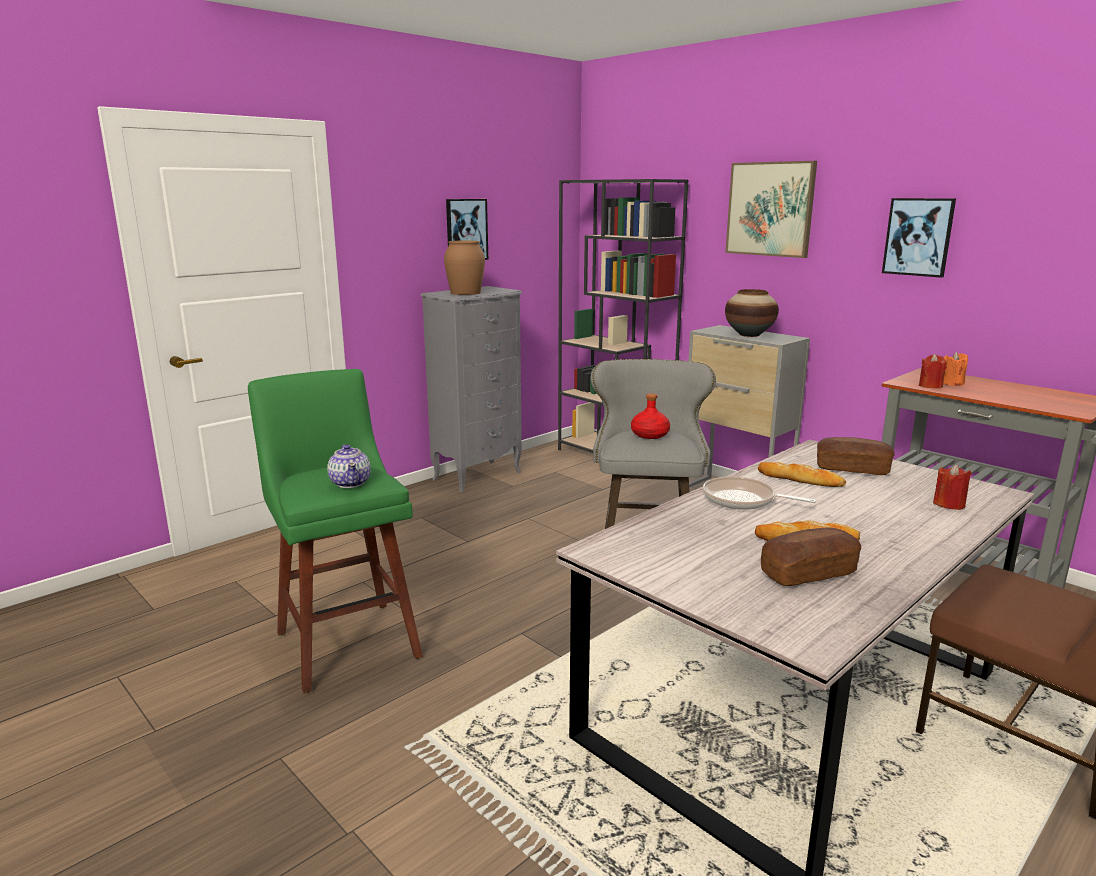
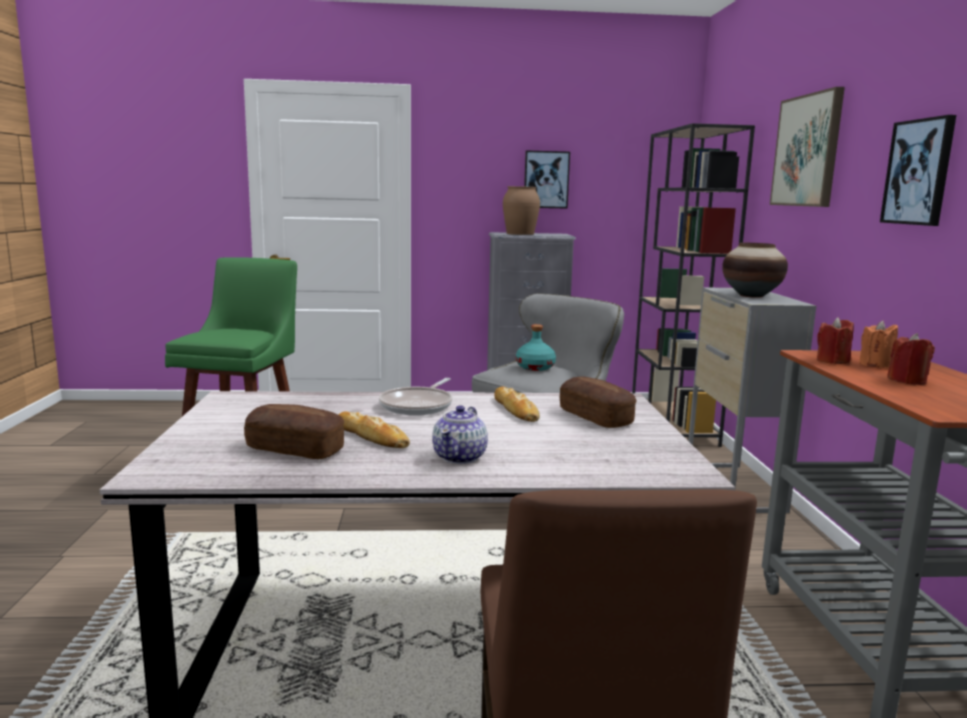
camera: 40 degrees right, 5 degrees down
teapot [327,444,371,488] -> teapot moved to [432,405,488,464]
red bottle [631,394,670,439] -> turquoise bottle [516,324,556,371]
frying pan [703,476,816,510] -> frying pan turned 135 degrees counterclockwise [379,378,453,415]
red candle [933,464,971,510] -> red candle moved to [887,333,935,385]

